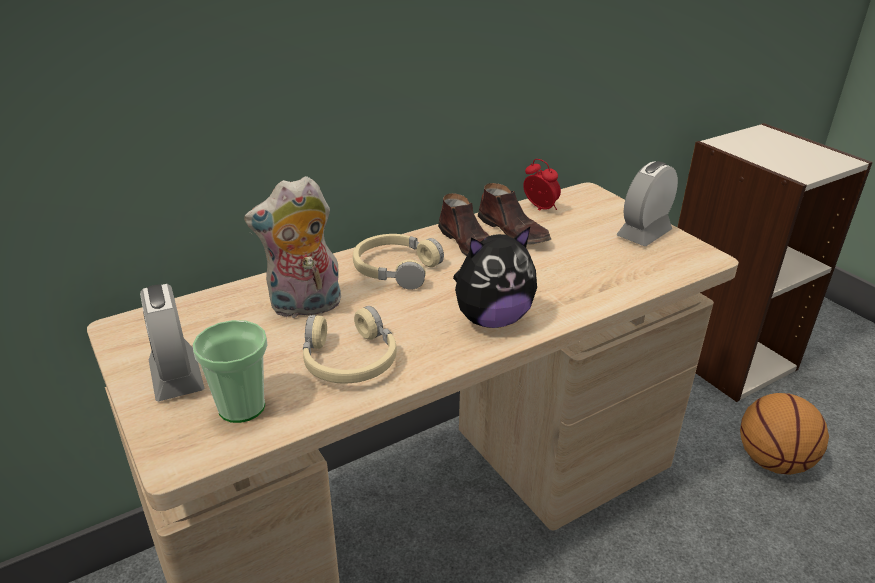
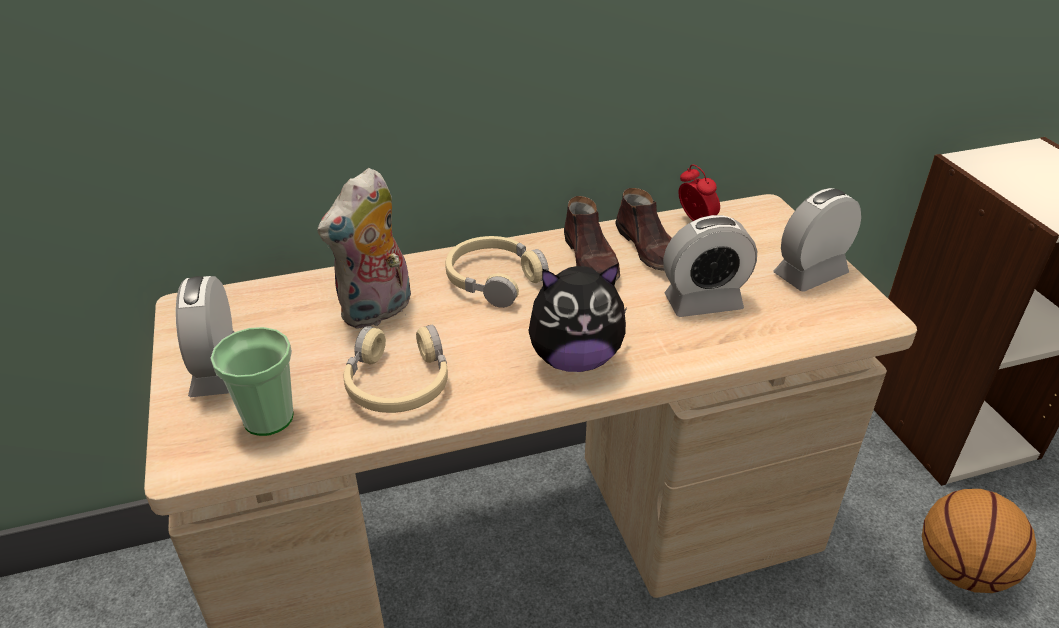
camera: 15 degrees right, 5 degrees up
plush toy [244,176,341,318] -> plush toy turned 45 degrees counterclockwise [317,168,411,329]
none -> alarm clock [663,215,757,317]

